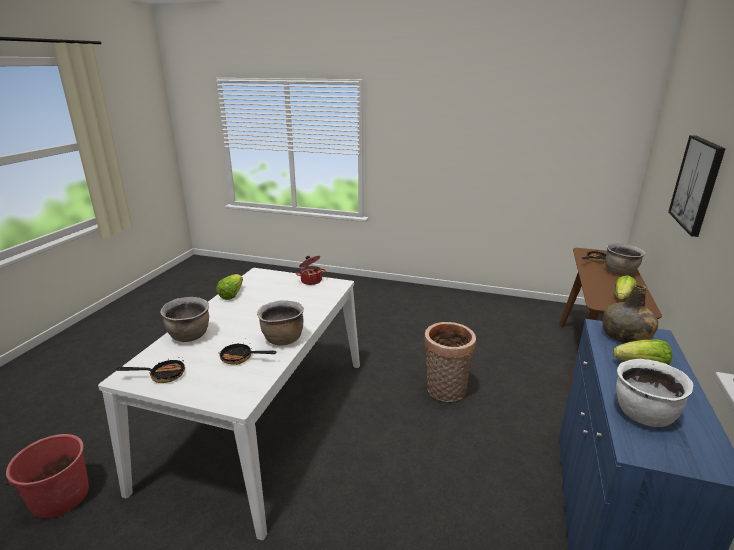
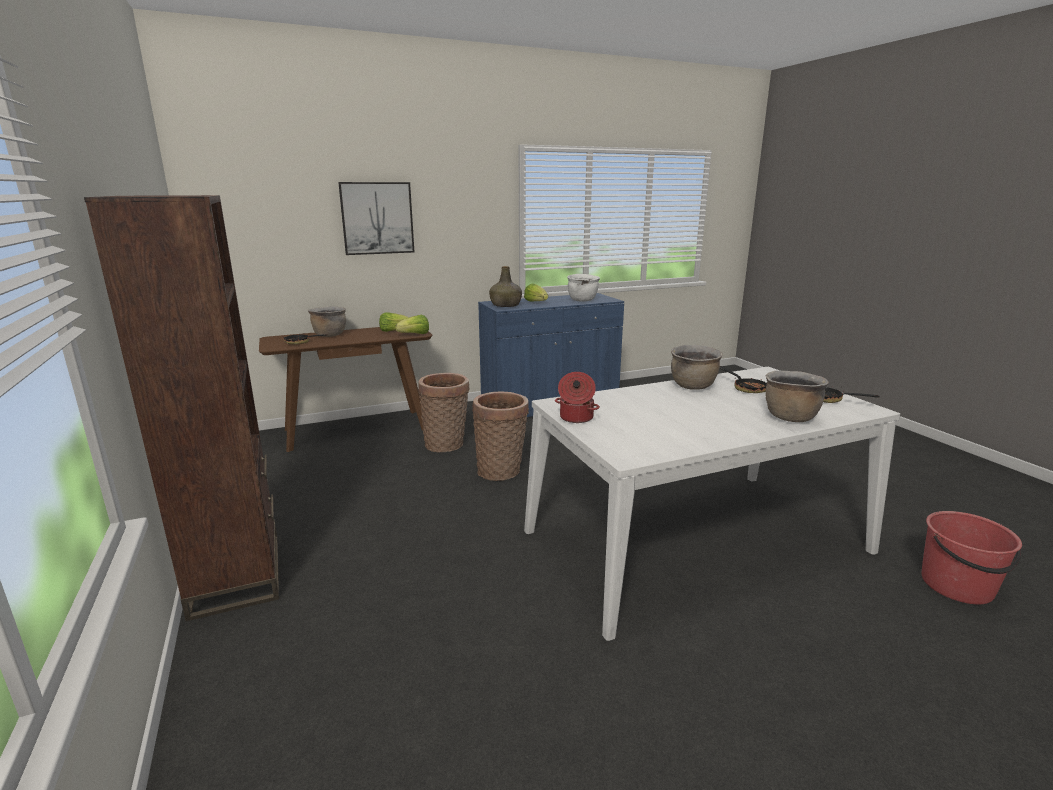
camera: 130 degrees left, 5 degrees down
lettuce [216,274,243,300] -> lettuce moved to [395,315,429,334]
none -> brown bookcase [84,195,279,621]
none -> basket [418,373,469,453]

